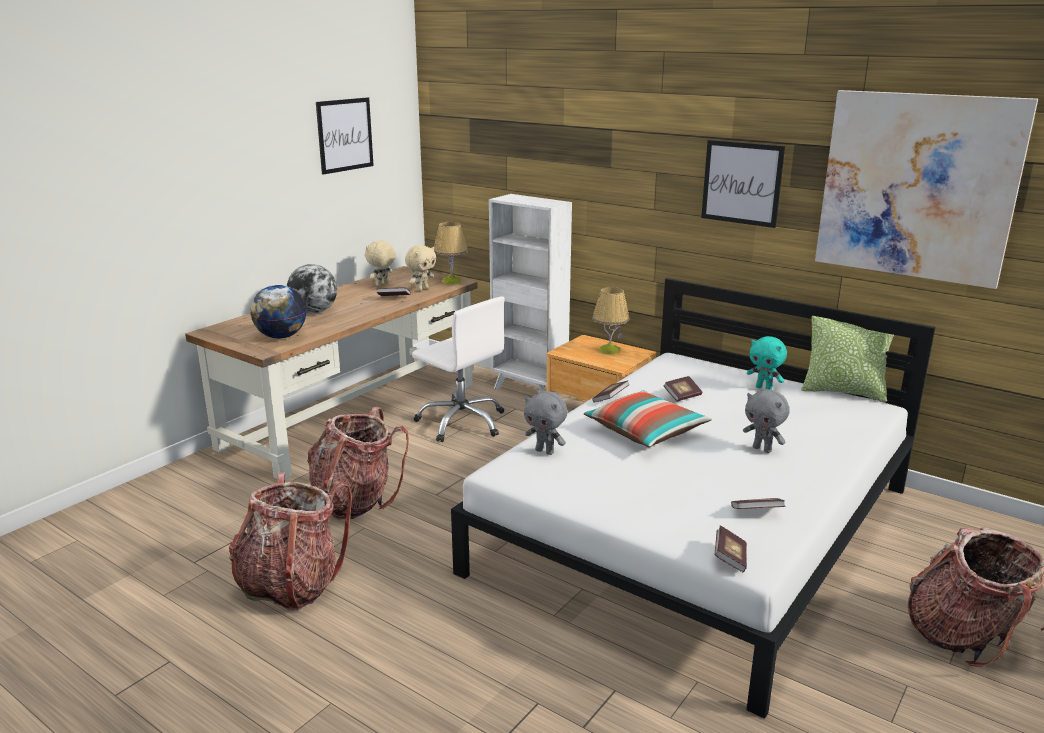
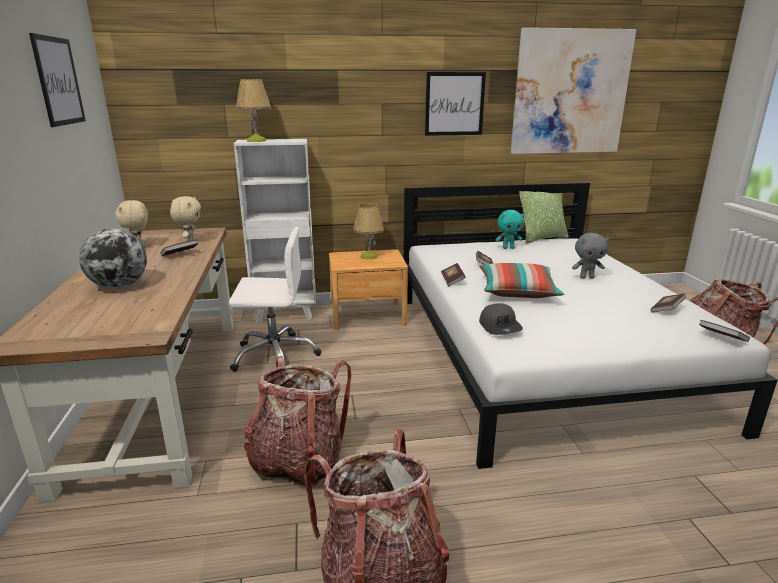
camera: 45 degrees left, 0 degrees up
globe [250,285,306,339] -> none
table lamp [434,222,468,284] -> table lamp moved to [236,79,271,142]
grey plush toy [524,391,567,455] -> grey cap [479,303,523,335]

